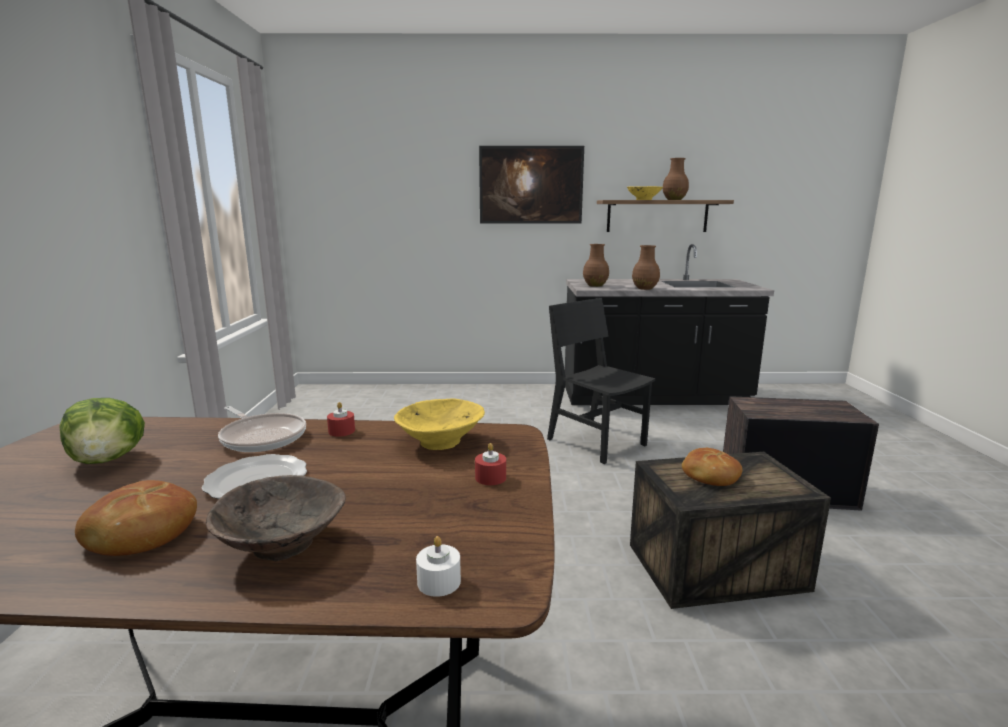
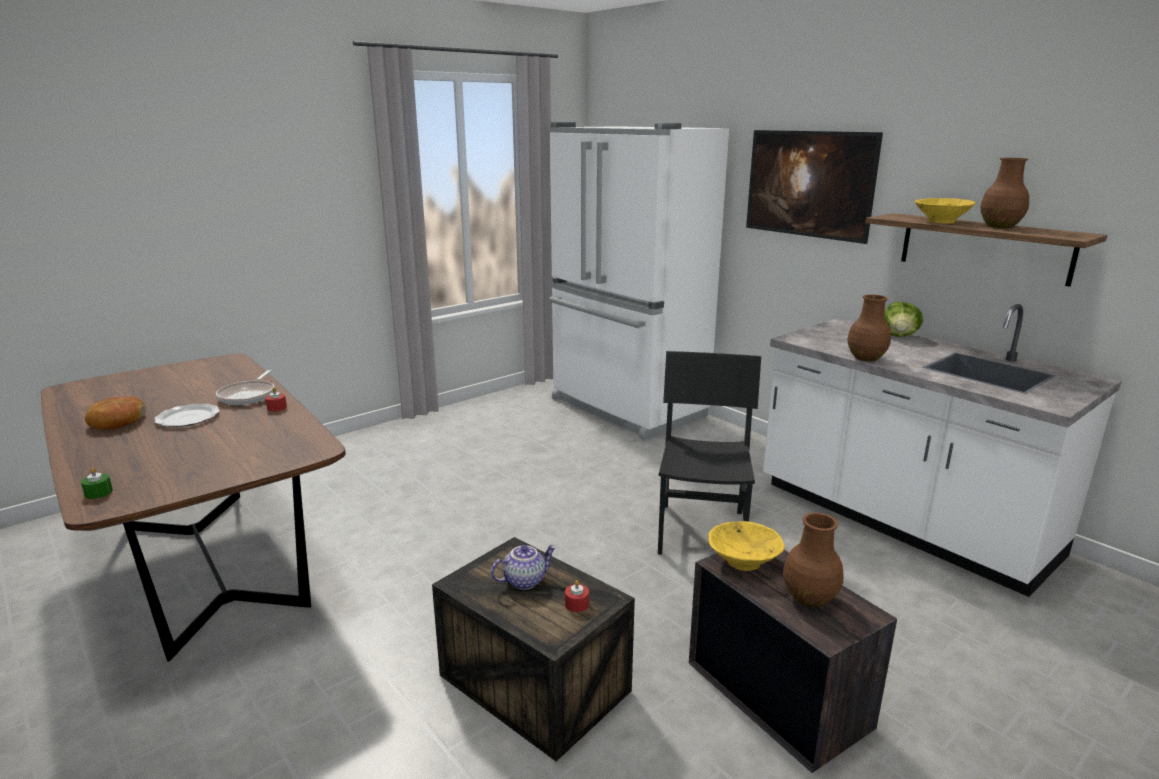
camera: 50 degrees right, 5 degrees up
lettuce [59,398,145,464] -> lettuce moved to [884,302,923,337]
brown bowl [206,475,346,561] -> none
yellow bowl [394,399,485,450] -> yellow bowl moved to [708,521,785,571]
white candle [416,536,461,597] -> green candle [81,467,113,499]
red candle [475,443,506,485] -> red candle moved to [565,580,589,612]
black counter [565,244,774,405] -> white counter [763,304,1122,597]
brown vase [583,244,609,287] -> brown vase moved to [783,513,843,607]
bread [682,448,743,486] -> teapot [491,545,557,590]
none -> white fridge [549,122,729,440]

